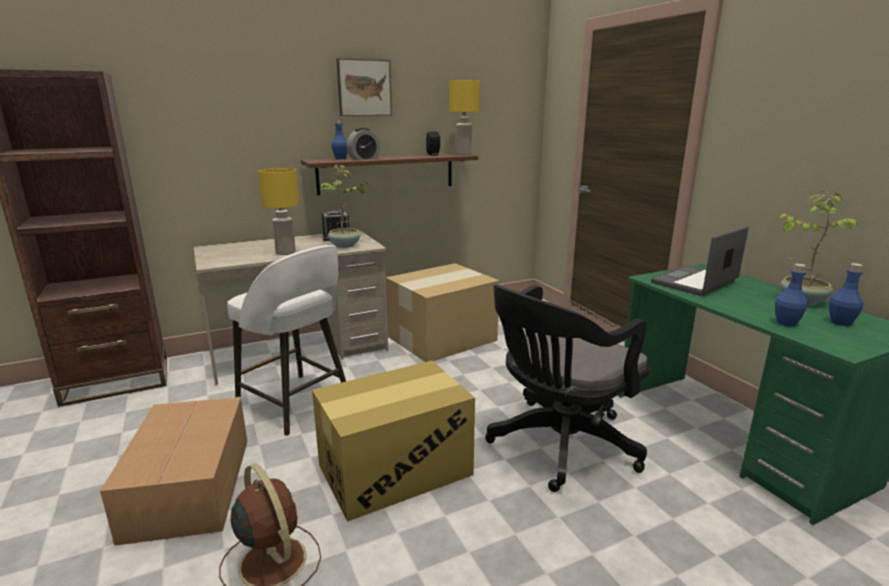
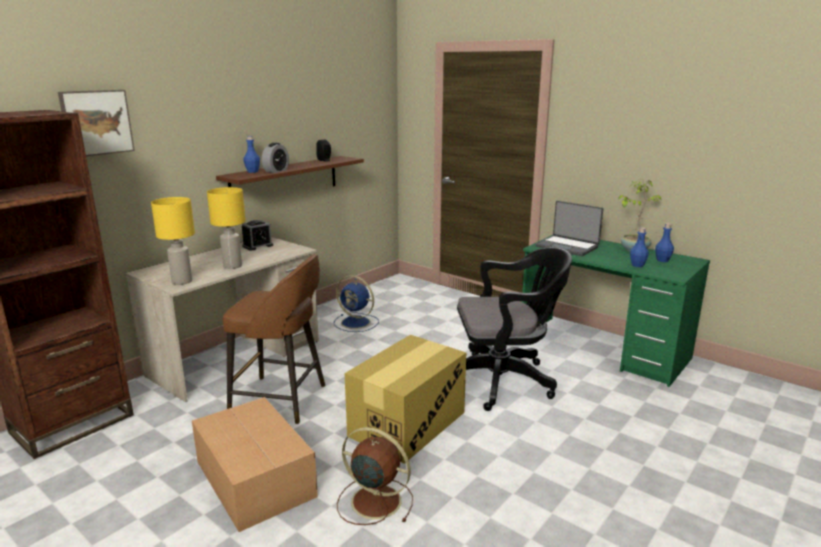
camera: 25 degrees left, 0 degrees up
white stool [227,245,346,436] -> brown stool [223,254,325,424]
potted plant [320,165,368,248] -> none
picture [336,58,392,116] -> picture moved to [58,90,135,156]
cardboard box [386,263,500,362] -> blue fan [334,275,379,332]
yellow table lamp [449,80,480,156] -> yellow table lamp moved to [151,197,195,285]
black office chair [485,285,650,492] -> black office chair turned 120 degrees counterclockwise [457,247,572,411]
laptop [651,226,749,296] -> laptop turned 75 degrees counterclockwise [535,201,603,256]

